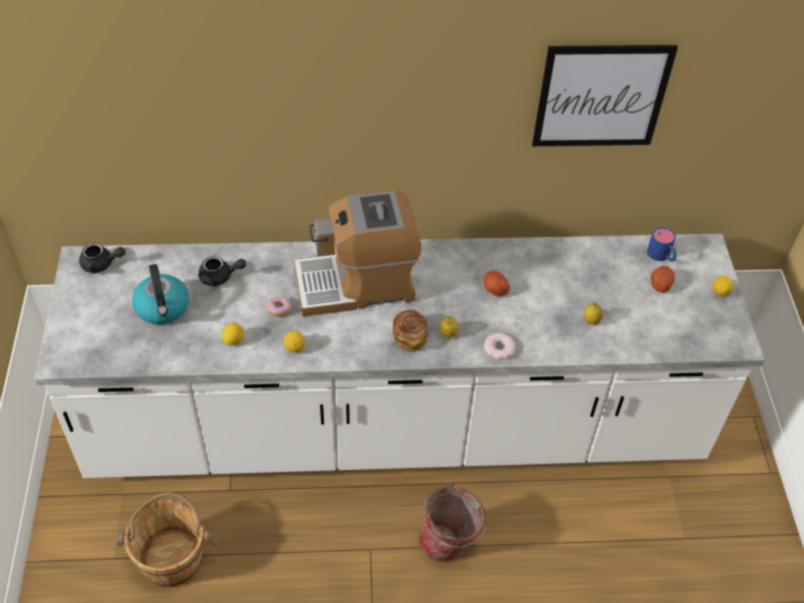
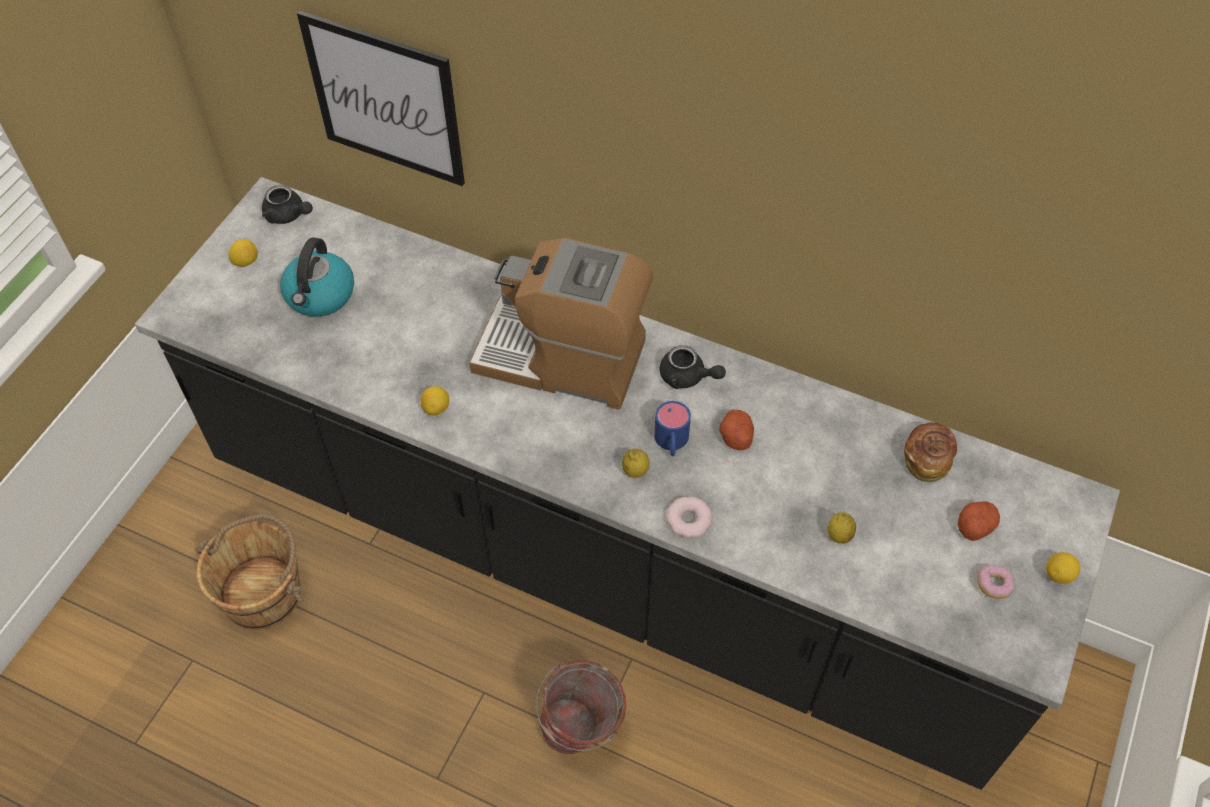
camera: 30 degrees right, 5 degrees up
white counter [34,234,765,478] -> black counter [135,177,1120,790]
black teapot [198,256,246,287] -> black teapot moved to [659,345,726,389]
lemon [222,323,244,346] -> lemon moved to [229,239,258,267]
donut [267,296,291,316] -> donut moved to [977,565,1015,599]
bread [393,310,428,352] -> bread moved to [904,422,957,482]
picture [532,45,678,146] -> picture moved to [297,10,465,186]
blue mug [647,227,676,261] -> blue mug moved to [654,401,691,456]

